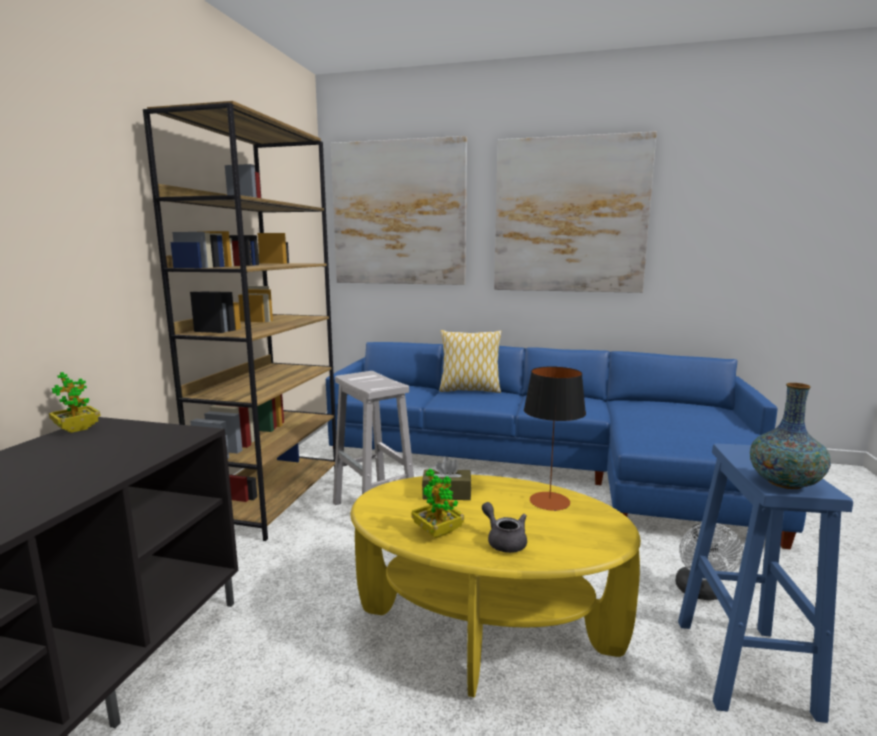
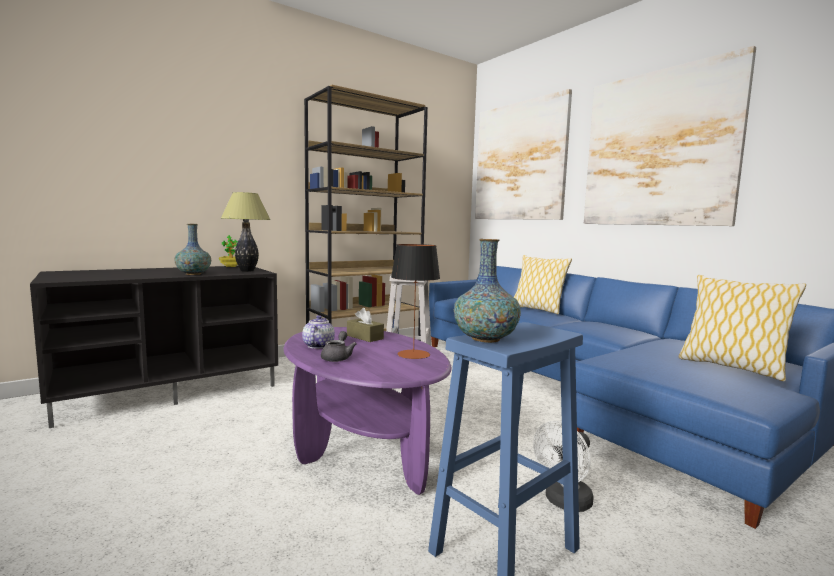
camera: 40 degrees right, 5 degrees down
yellow coffee table [351,475,641,698] -> purple coffee table [284,327,451,495]
potted plant [411,469,464,538] -> teapot [302,315,335,349]
none -> vase [174,224,211,275]
none -> table lamp [220,192,271,272]
none -> pillow [679,275,806,381]

